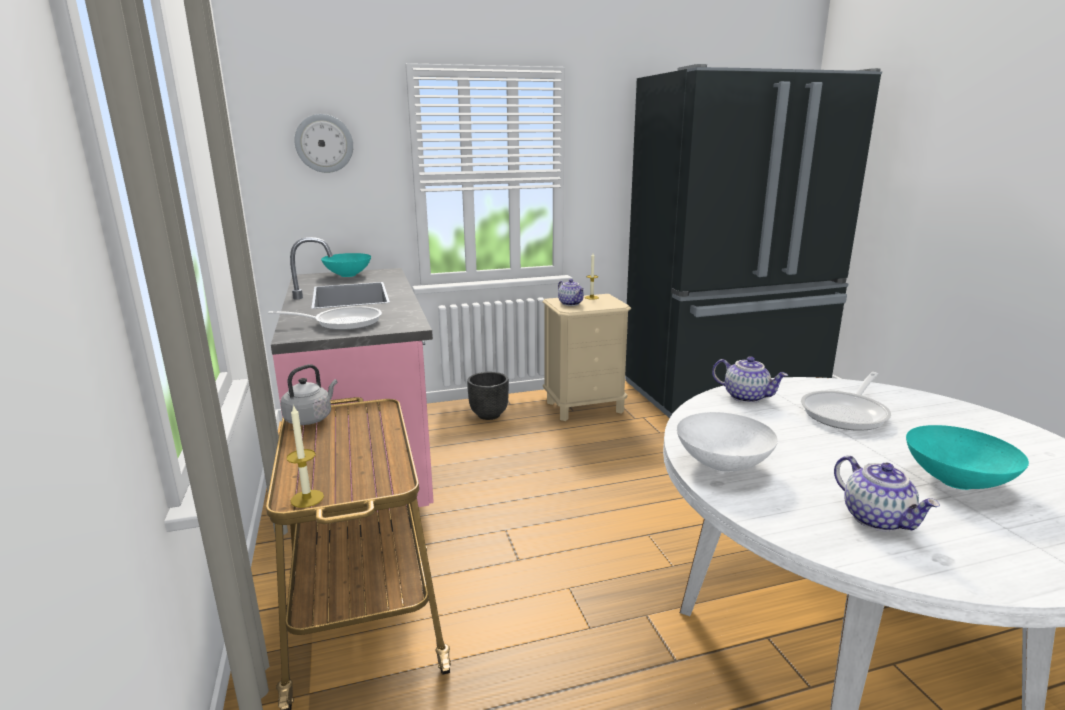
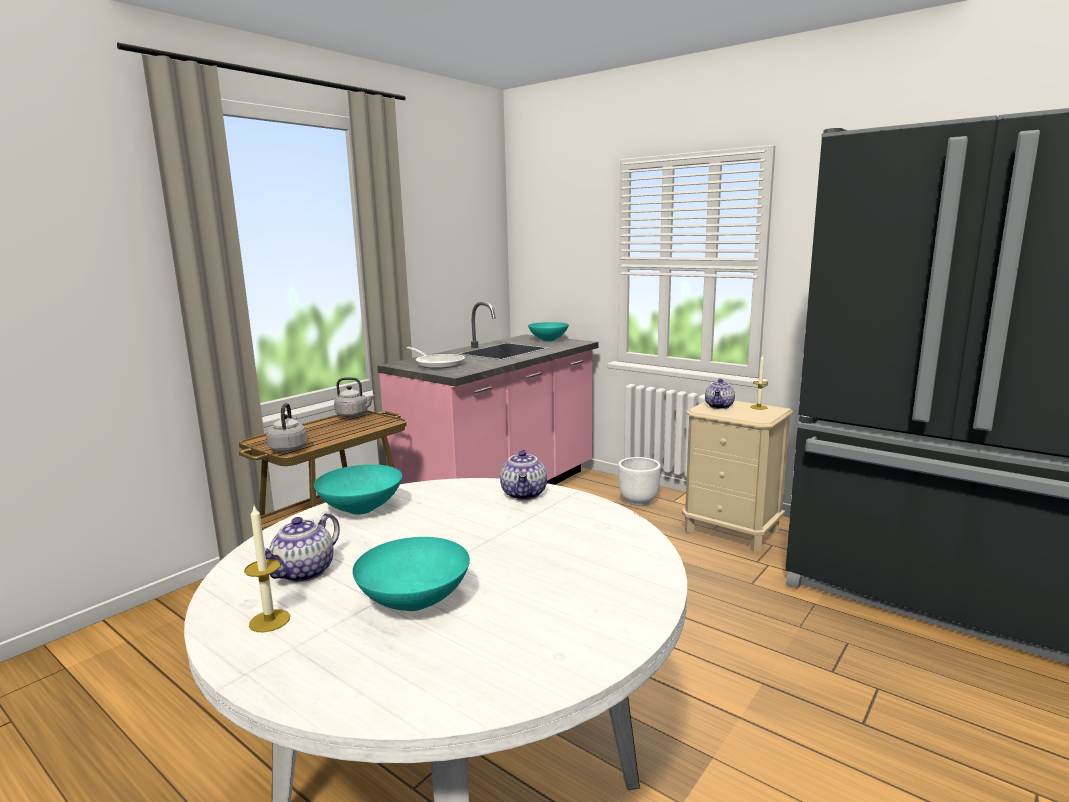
camera: 55 degrees right, 5 degrees down
candle [286,405,324,508] -> candle moved to [244,506,290,632]
wall clock [294,114,353,173] -> none
black planter [467,372,509,420] -> white planter [618,457,661,506]
white bowl [677,412,778,472] -> turquoise bowl [314,464,402,515]
frying pan [801,372,891,431] -> none
none -> grey kettle [266,403,307,452]

